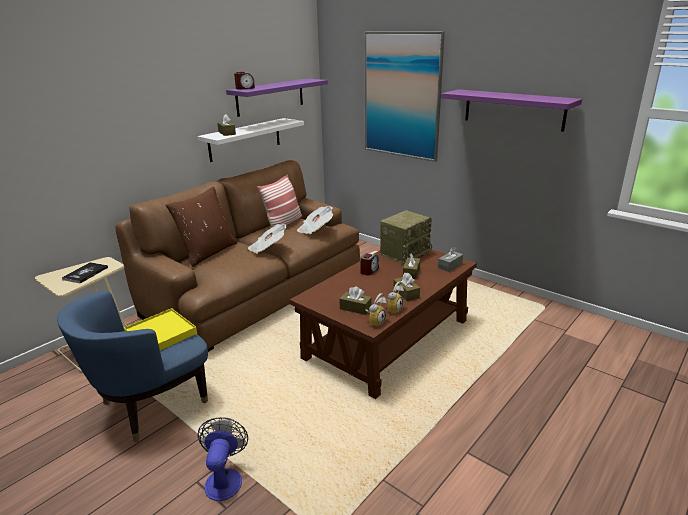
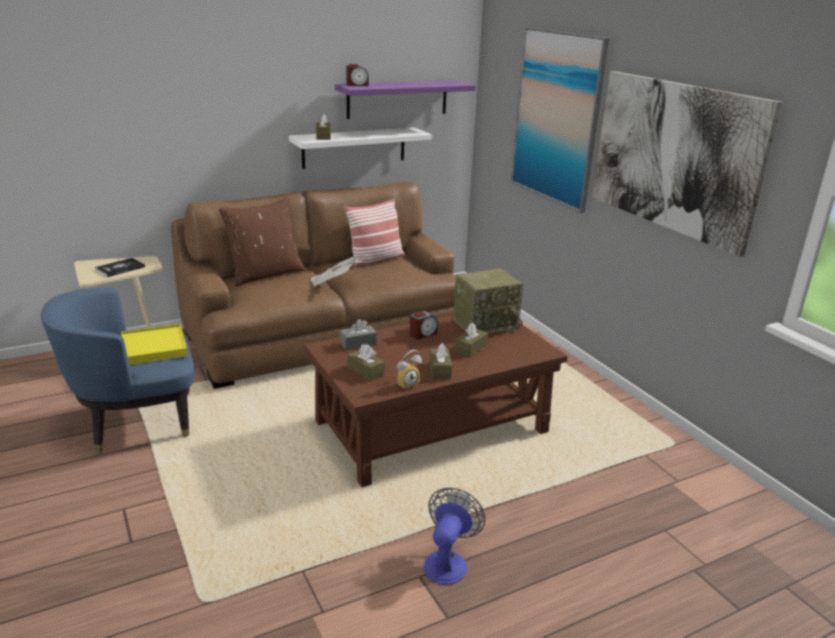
camera: 20 degrees right, 0 degrees up
fan [198,417,248,501] -> fan moved to [424,488,485,585]
newspaper [297,206,333,234] -> none
alarm clock [365,293,387,326] -> none
grey tissue box [438,247,463,272] -> grey tissue box moved to [340,319,377,350]
purple shelf [441,89,582,132] -> picture [592,71,782,257]

